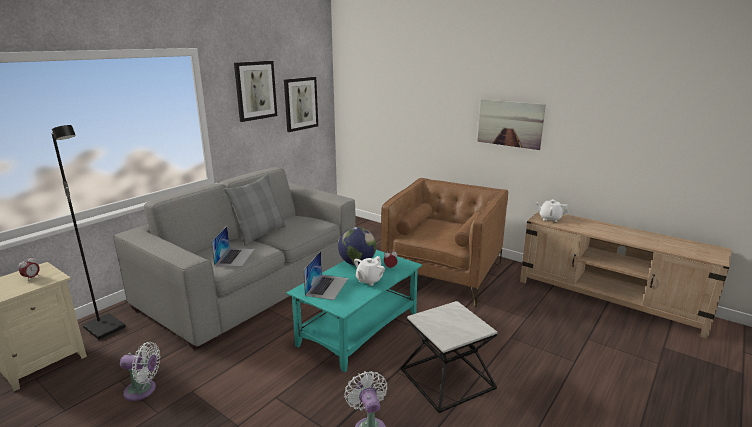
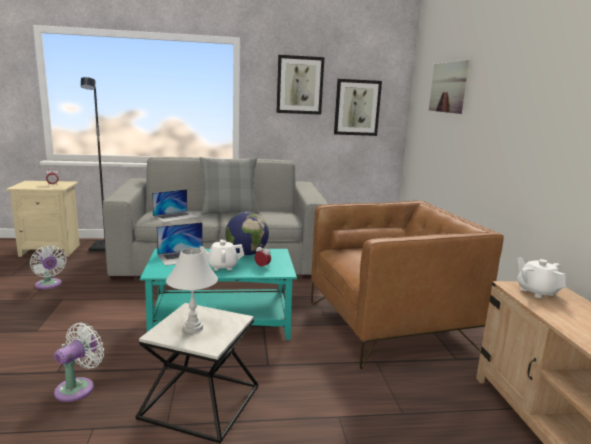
camera: 45 degrees right, 5 degrees down
picture [477,99,546,150] -> picture moved to [429,60,469,114]
none -> white table lamp [166,248,218,333]

